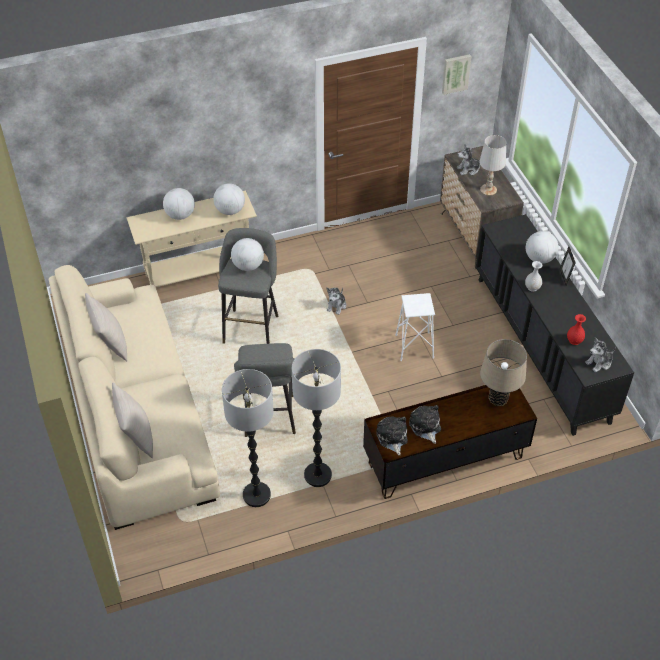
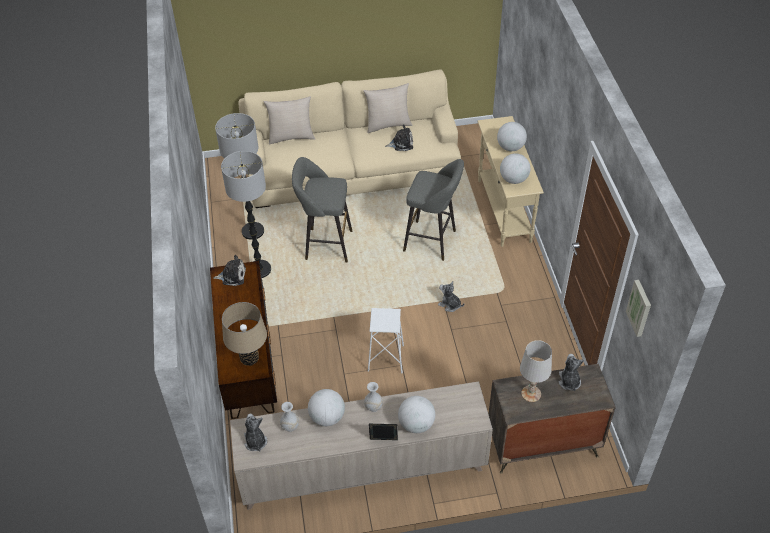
camera: 100 degrees right, 0 degrees up
globe [231,238,264,271] -> globe moved to [308,389,345,426]
plush toy [409,405,441,444] -> plush toy moved to [385,124,413,151]
black cabinet [476,214,634,436] -> beige cabinet [230,381,493,510]
red vase [567,314,586,345] -> white vase [280,402,299,432]

